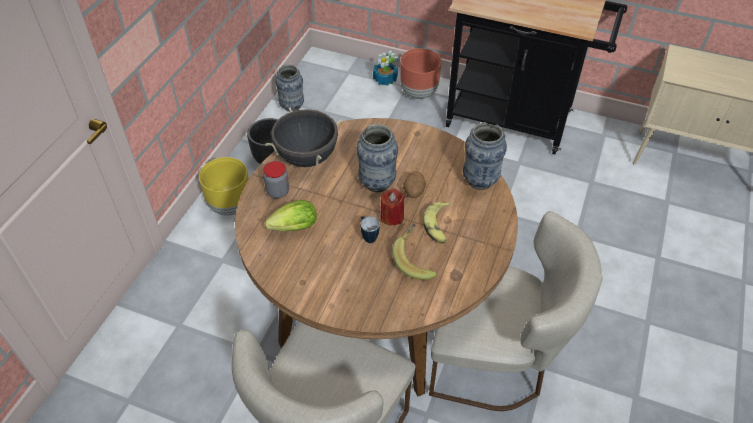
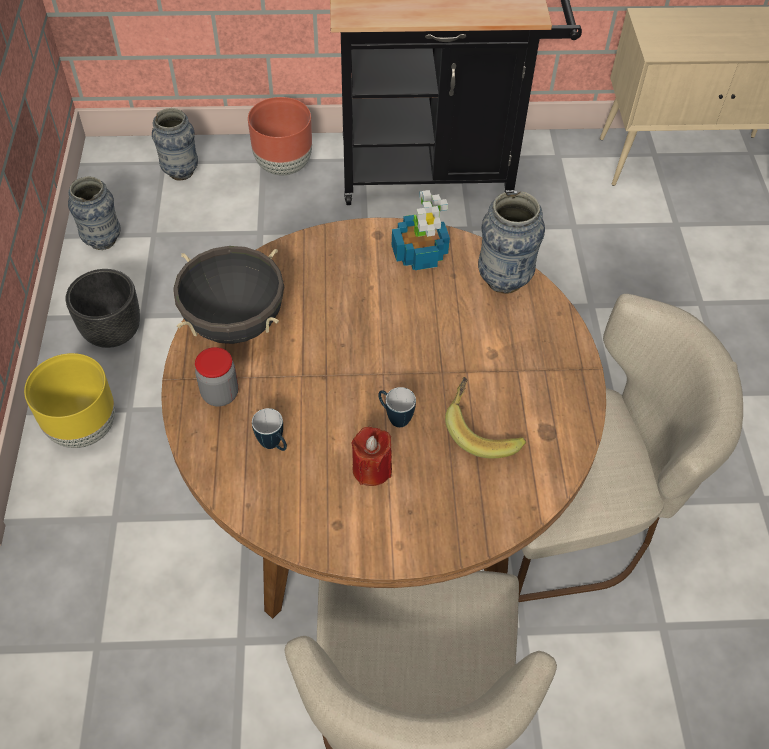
camera: 25 degrees left, 5 degrees up
lettuce [265,200,317,232] -> mug [252,408,287,451]
vase [357,124,398,192] -> vase moved to [152,108,198,180]
potted plant [373,51,399,86] -> potted plant moved to [392,190,450,270]
red candle [381,189,405,226] -> red candle moved to [351,427,392,486]
potato [403,171,426,198] -> none
banana [424,202,451,244] -> none

